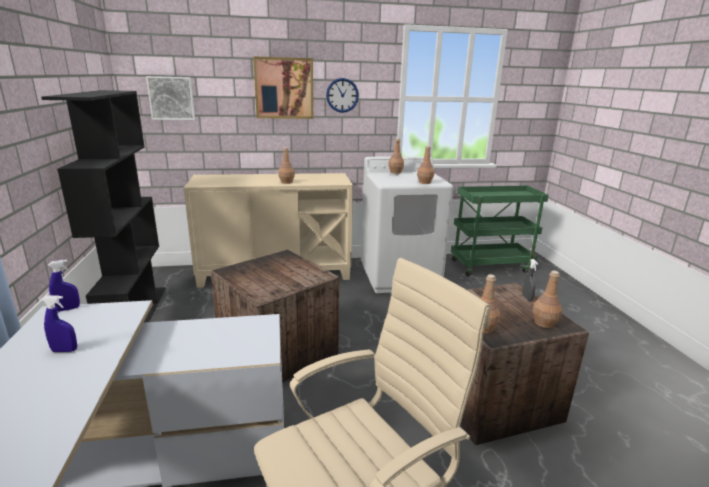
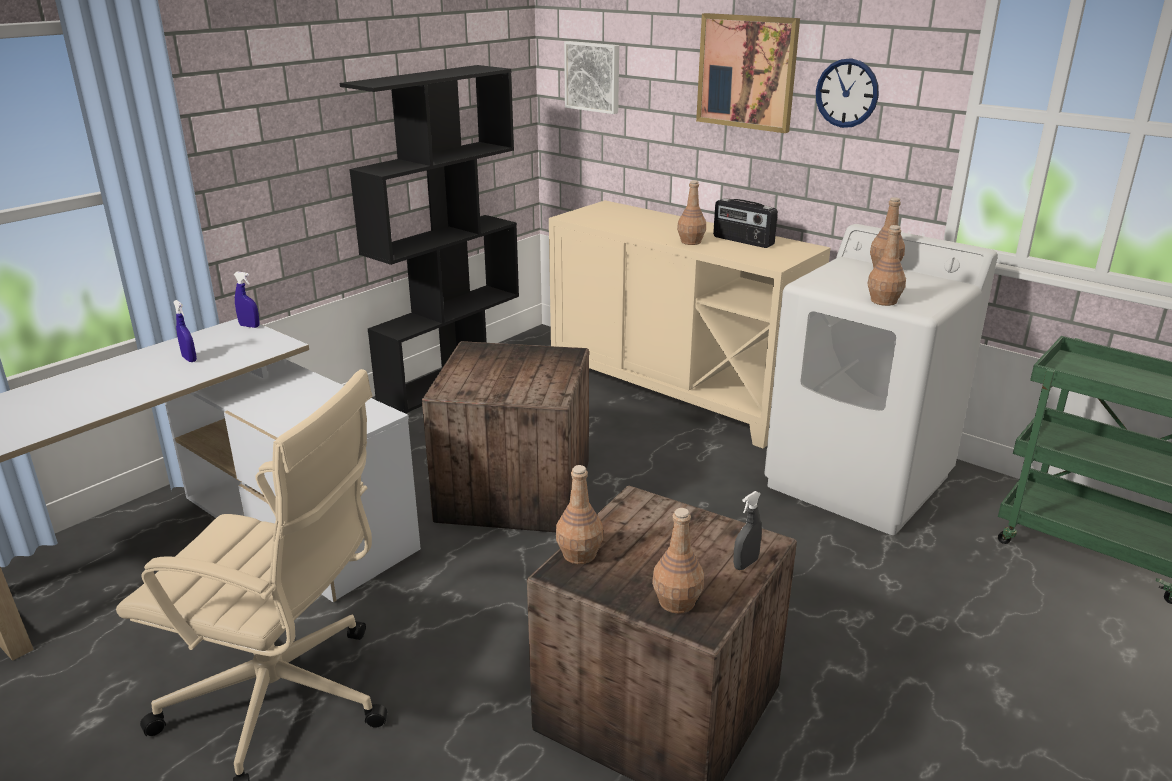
camera: 50 degrees right, 5 degrees up
none -> radio [713,198,778,248]

